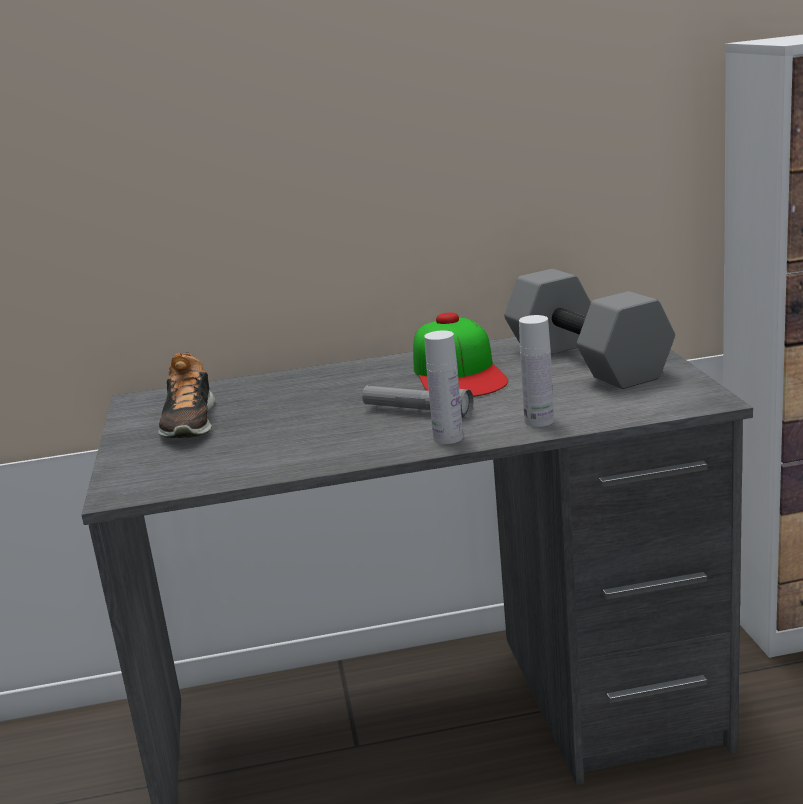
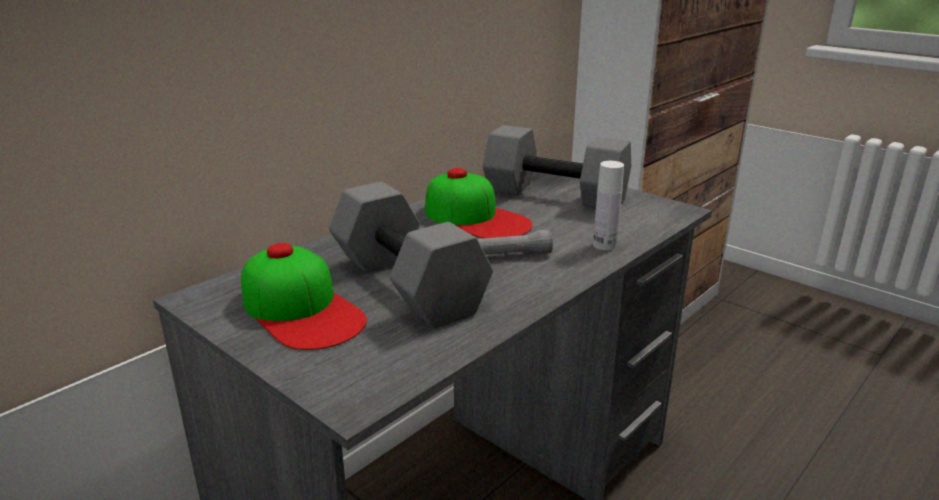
camera: 40 degrees left, 5 degrees up
shoe [158,352,215,438] -> cap [241,243,367,350]
white bottle [424,331,463,444] -> none
none -> grey dumbbell [329,182,493,328]

